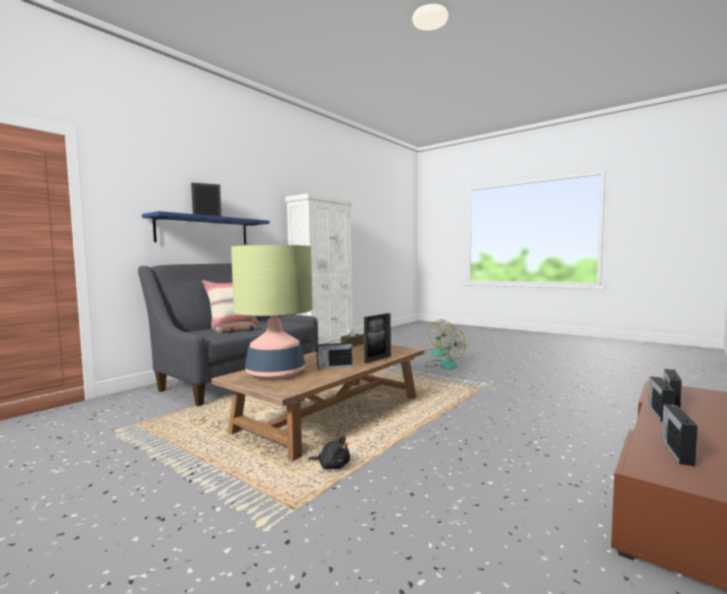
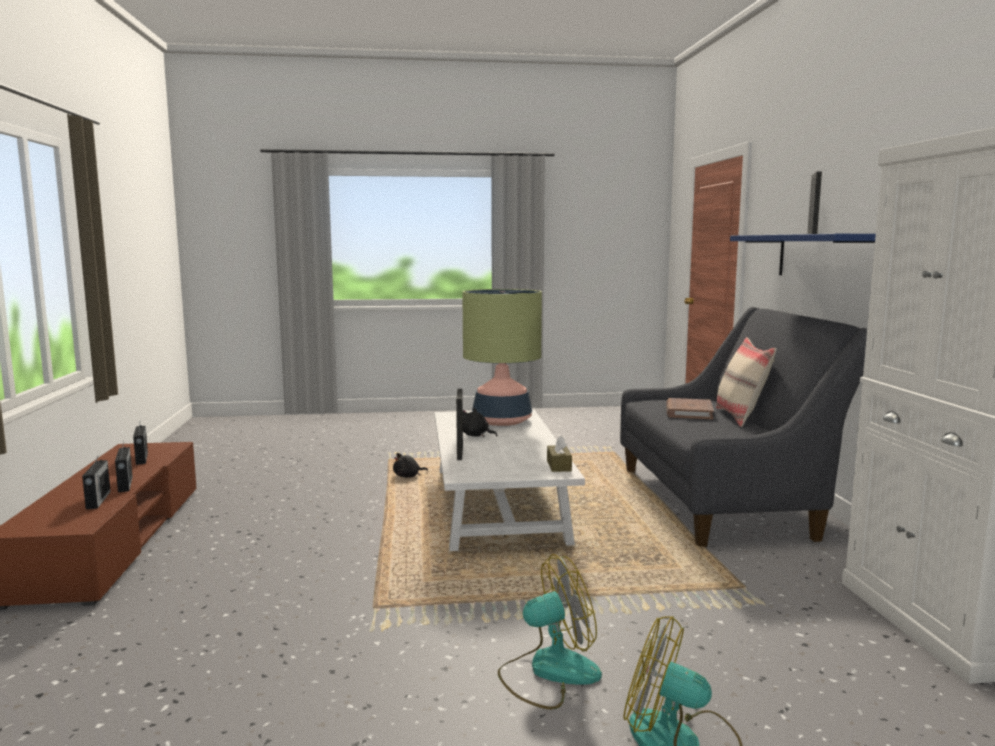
camera: 135 degrees right, 5 degrees up
brown coffee table [211,344,424,461] -> white coffee table [435,410,585,551]
radio [316,338,352,369] -> black plush toy [463,408,497,437]
fan [425,327,466,370] -> fan turned 150 degrees clockwise [498,554,602,709]

